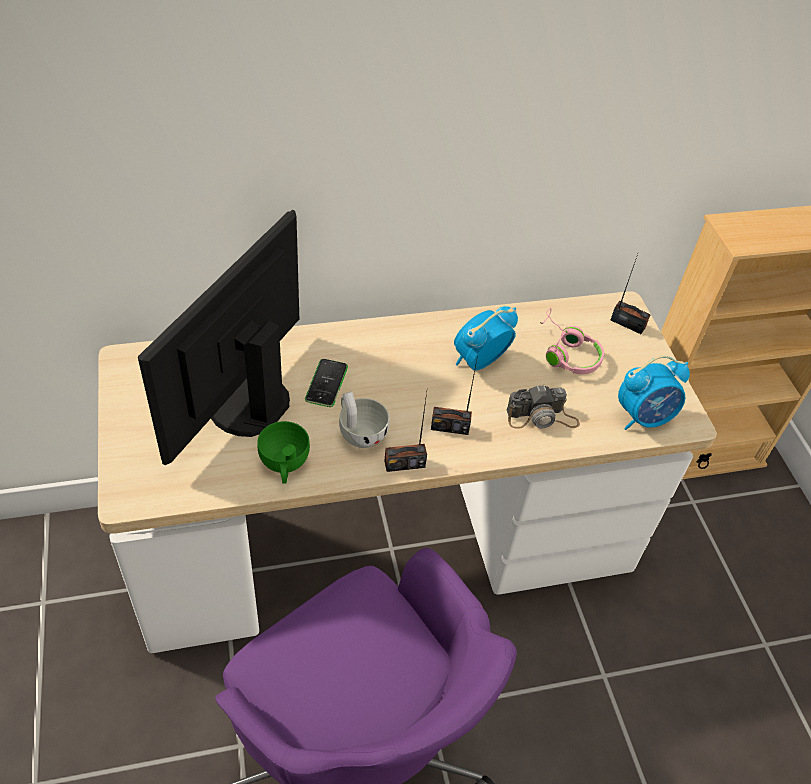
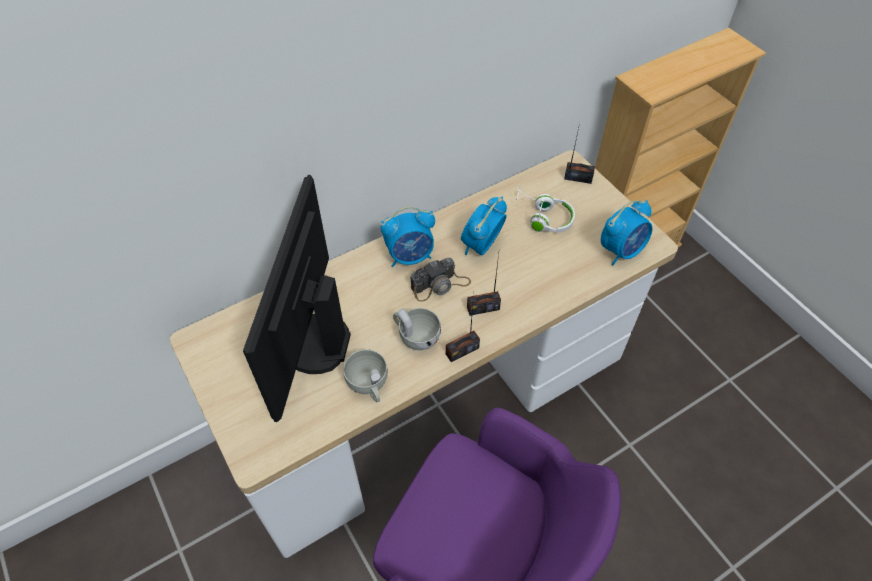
camera: 15 degrees left, 5 degrees up
green cup [257,421,310,484] -> white cup [343,349,388,403]
phone [305,359,348,407] -> none
camera [506,384,580,429] -> camera moved to [411,258,471,302]
pink headphones [540,308,604,374] -> white headphones [516,185,575,233]
none -> alarm clock [380,207,435,267]

